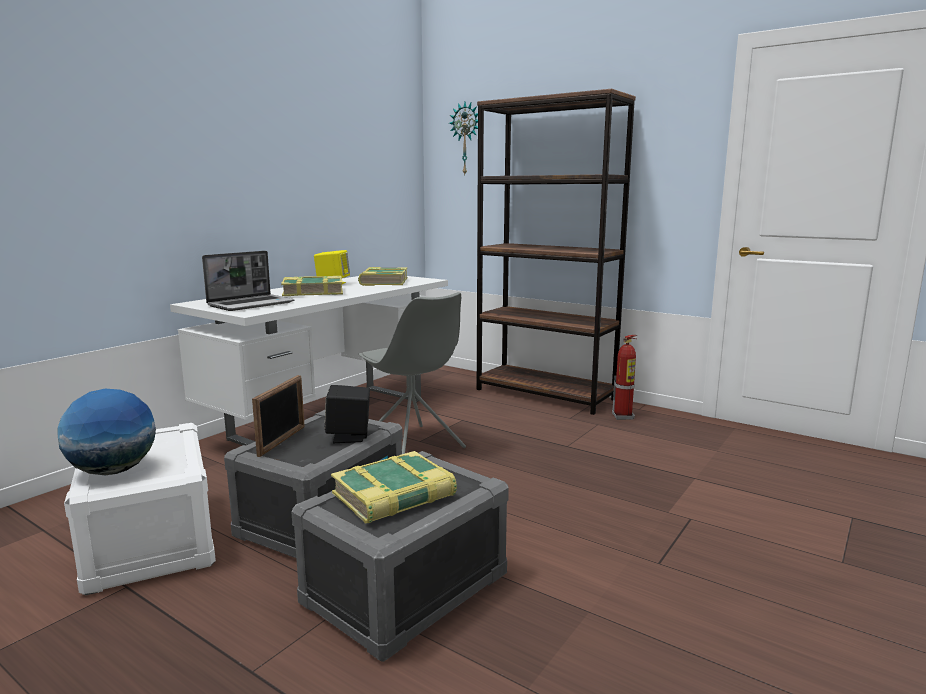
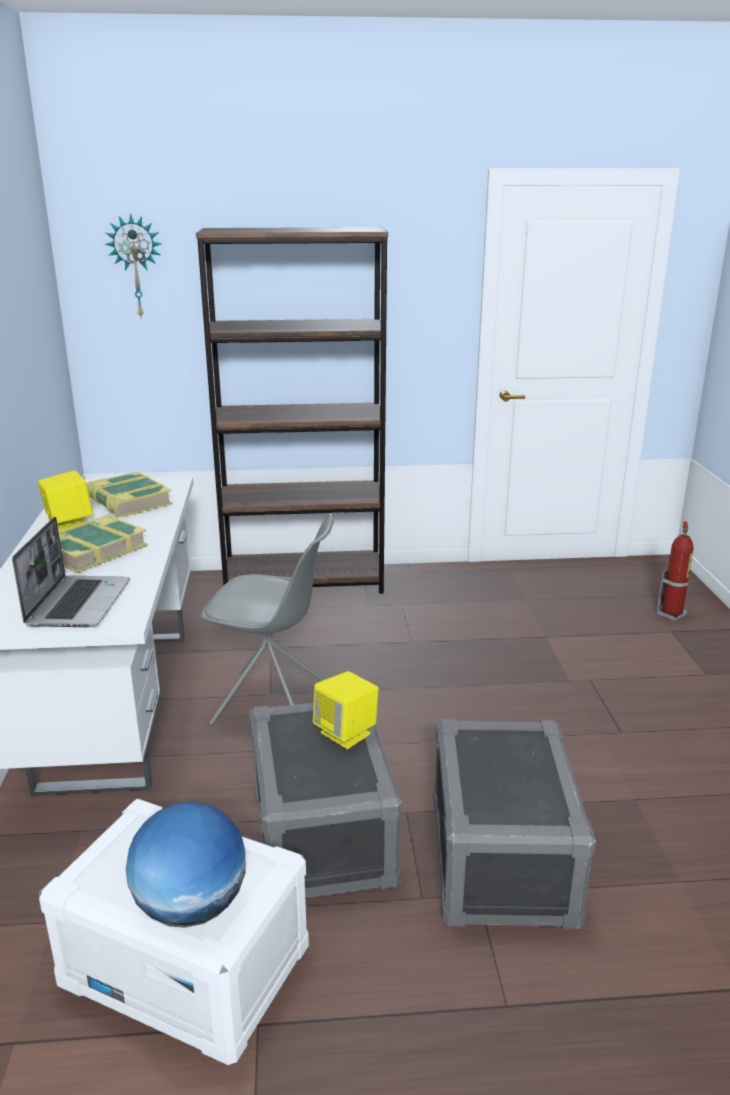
camera: 40 degrees left, 10 degrees up
picture frame [252,375,305,457] -> none
black speaker [325,385,370,443] -> yellow speaker [313,671,379,749]
book [331,451,457,524] -> none
fire extinguisher [612,335,637,420] -> fire extinguisher moved to [657,521,693,621]

